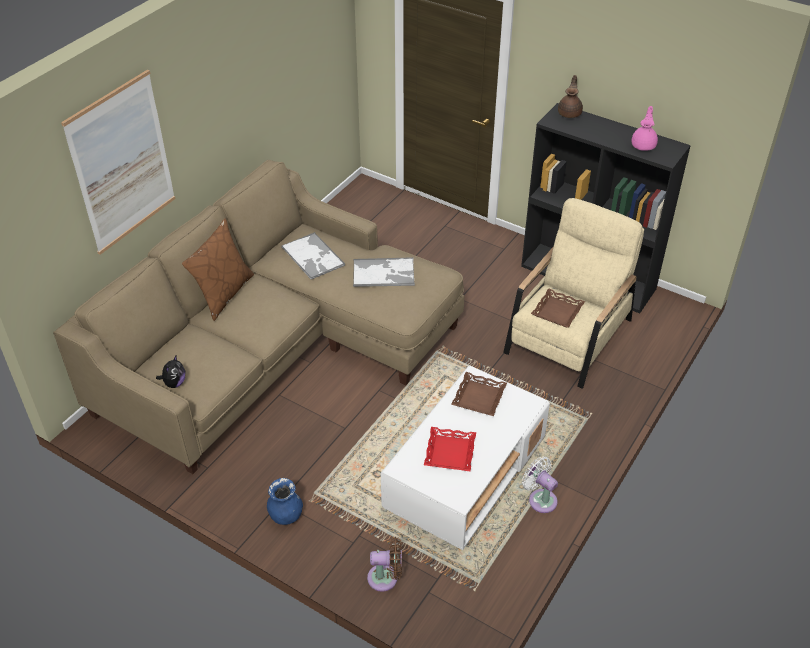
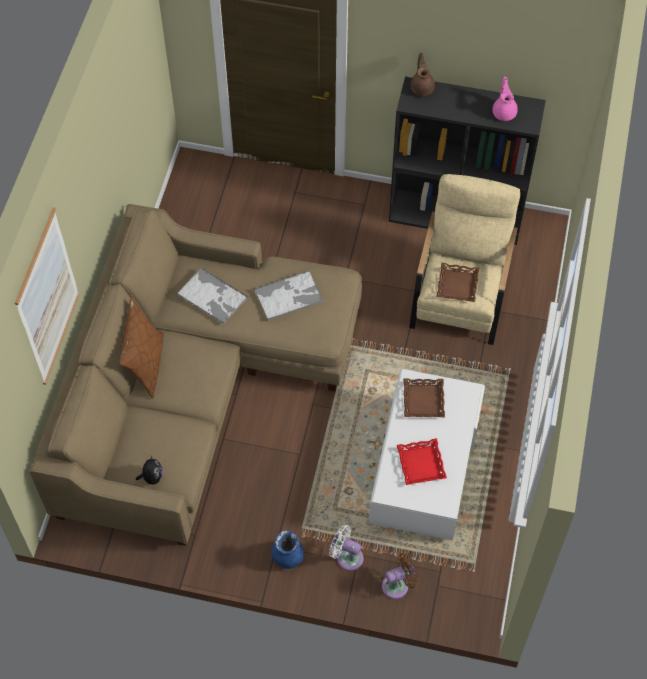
camera: 20 degrees left, 15 degrees up
white fan [522,456,558,513] -> white fan moved to [329,525,363,571]

